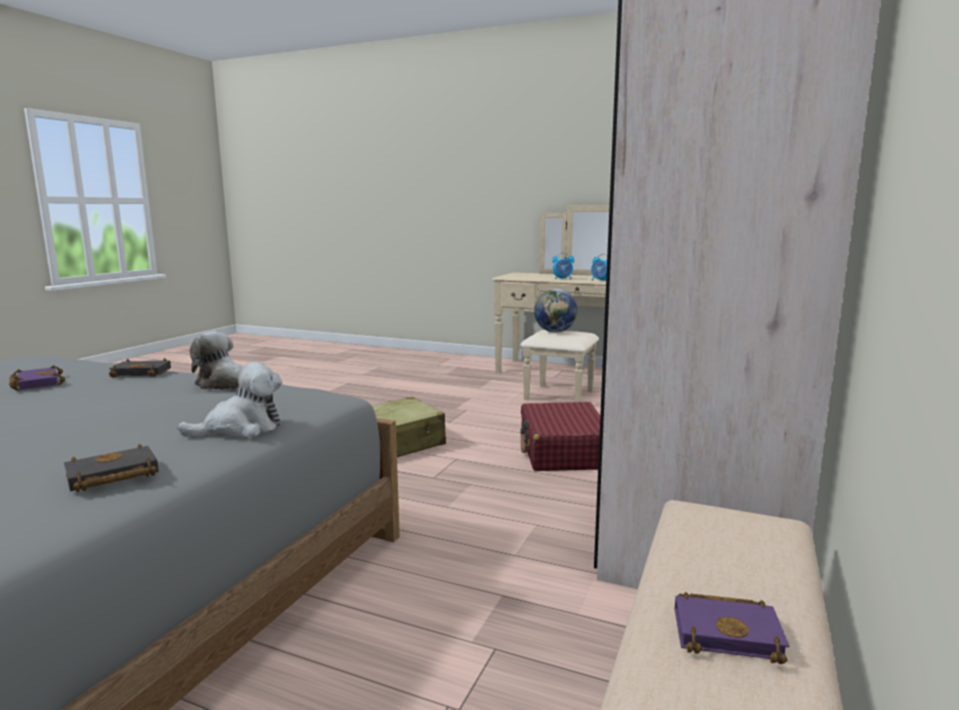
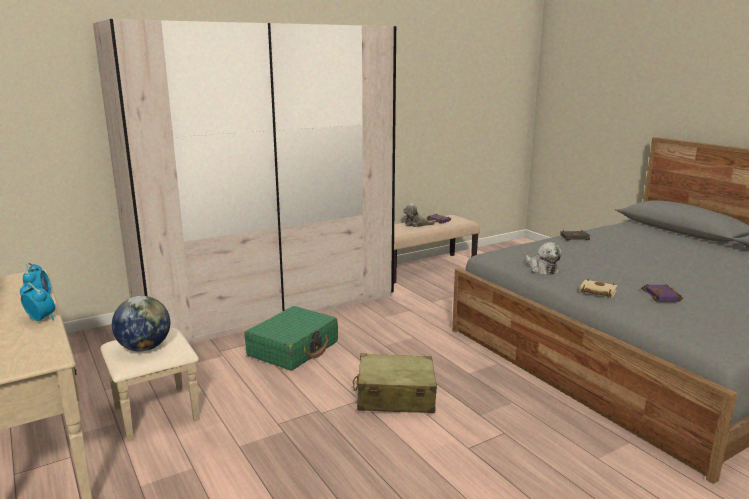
camera: 145 degrees left, 5 degrees up
black book [109,358,171,378] -> beige book [580,279,617,298]
plush toy [177,362,282,438] -> plush toy moved to [403,204,436,227]
red suitcase [520,402,600,471] -> green suitcase [245,306,338,371]

